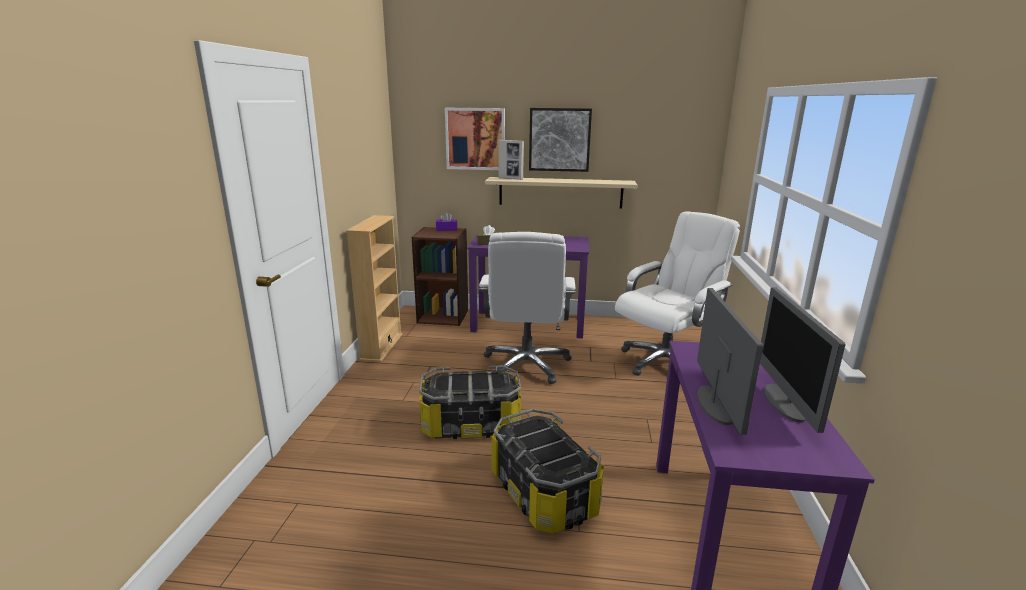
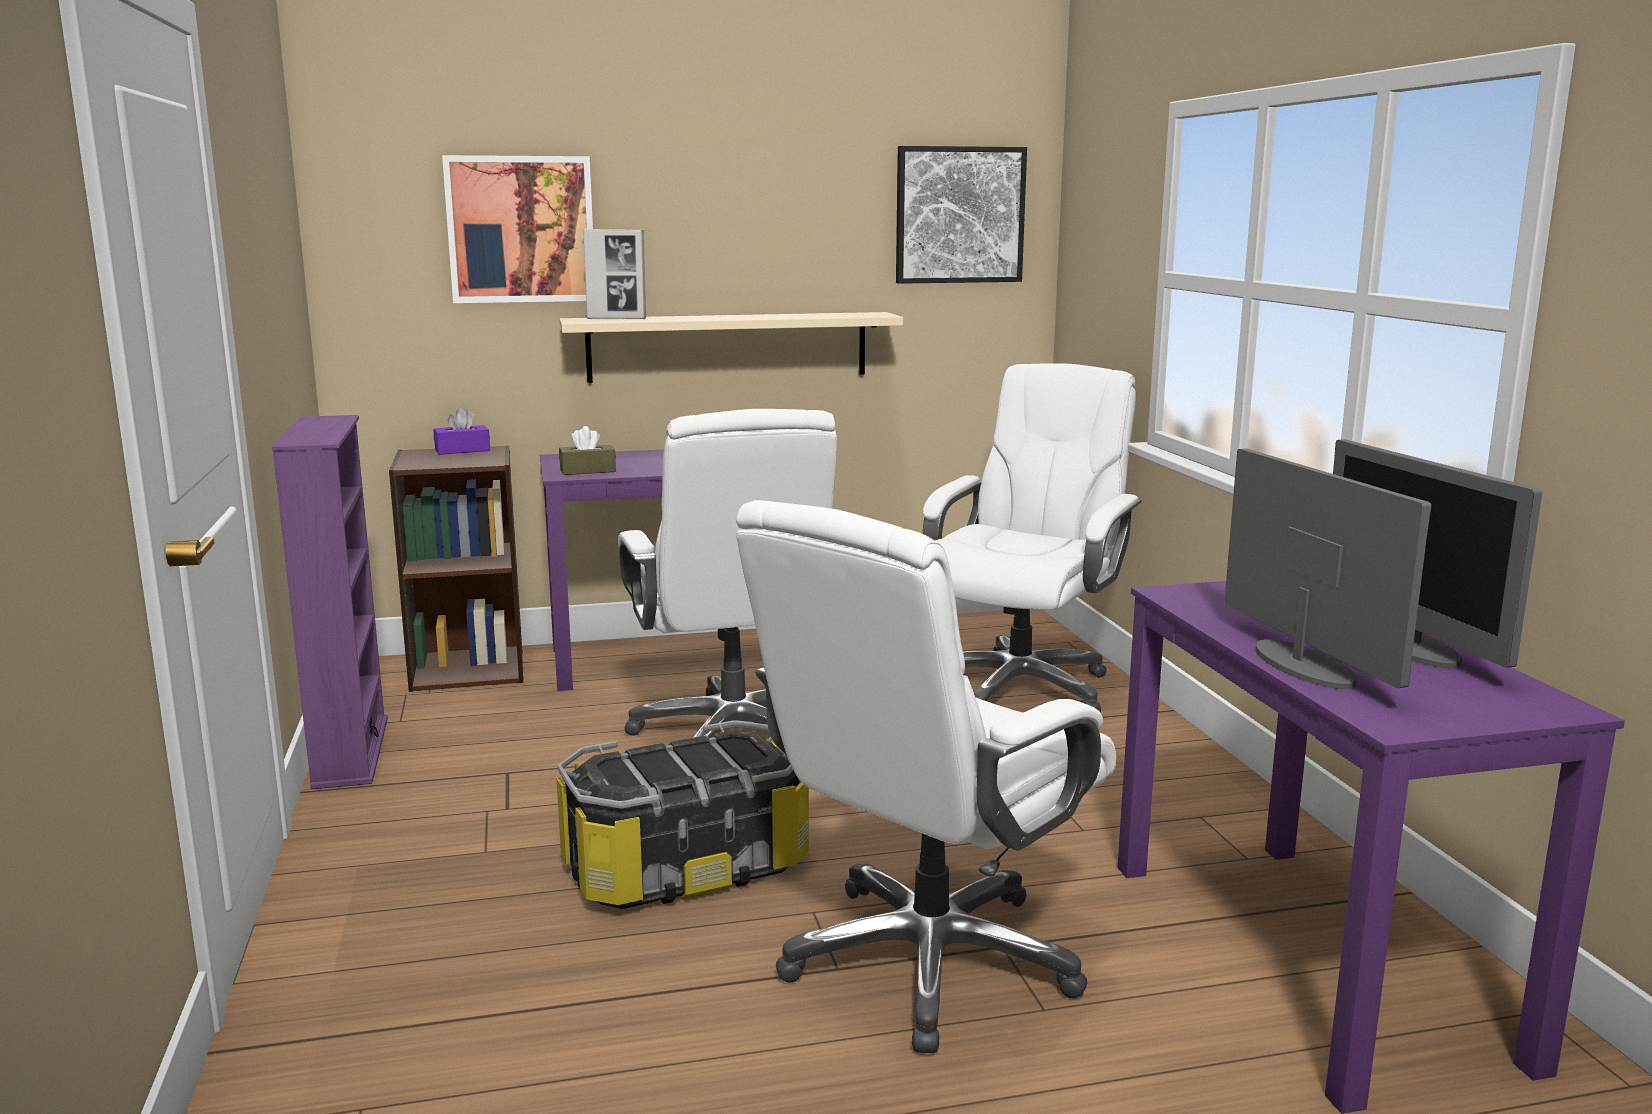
camera: 20 degrees left, 5 degrees down
beige bookcase [346,215,402,362] -> purple bookcase [272,415,388,789]
storage box [491,409,604,534] -> white office chair [736,500,1116,1053]
picture [529,108,592,172] -> picture moved to [896,146,1027,284]

